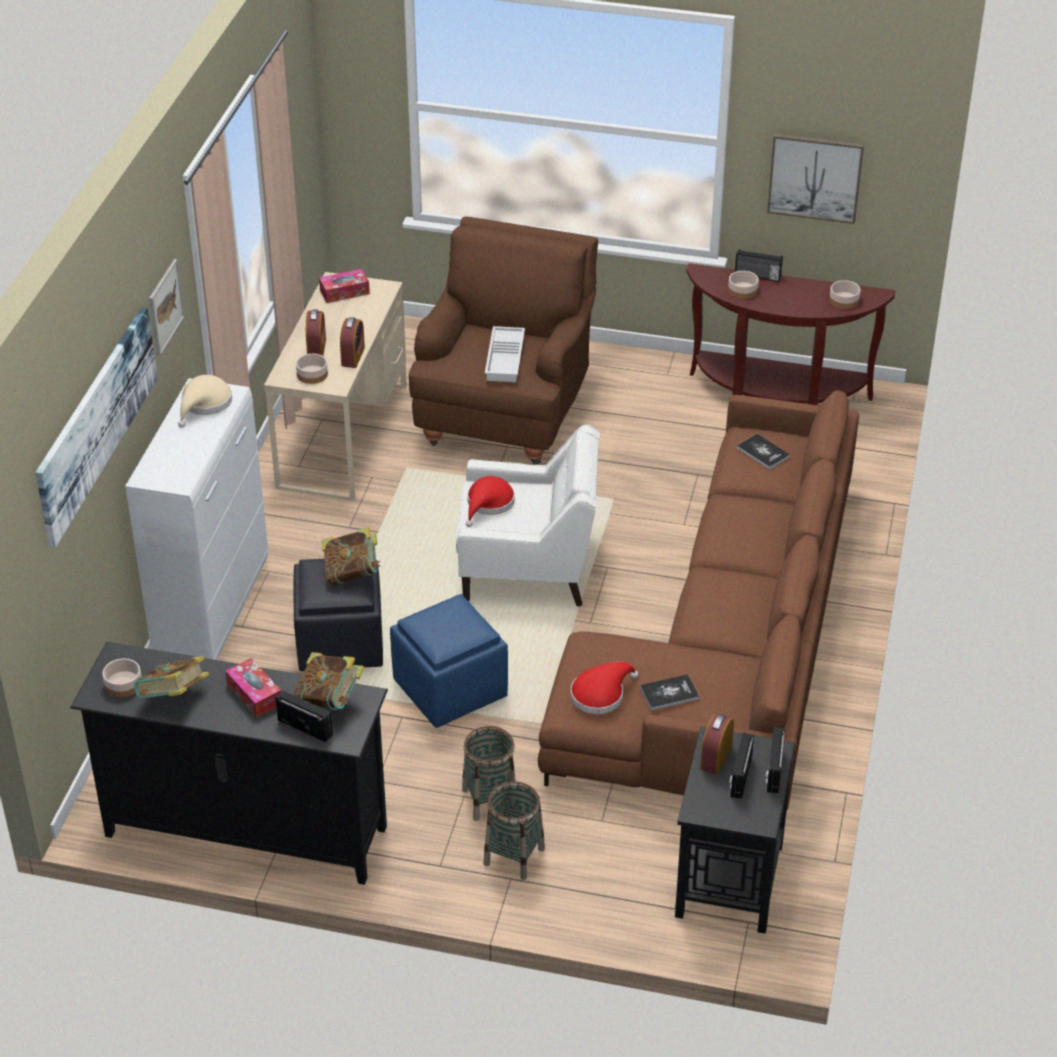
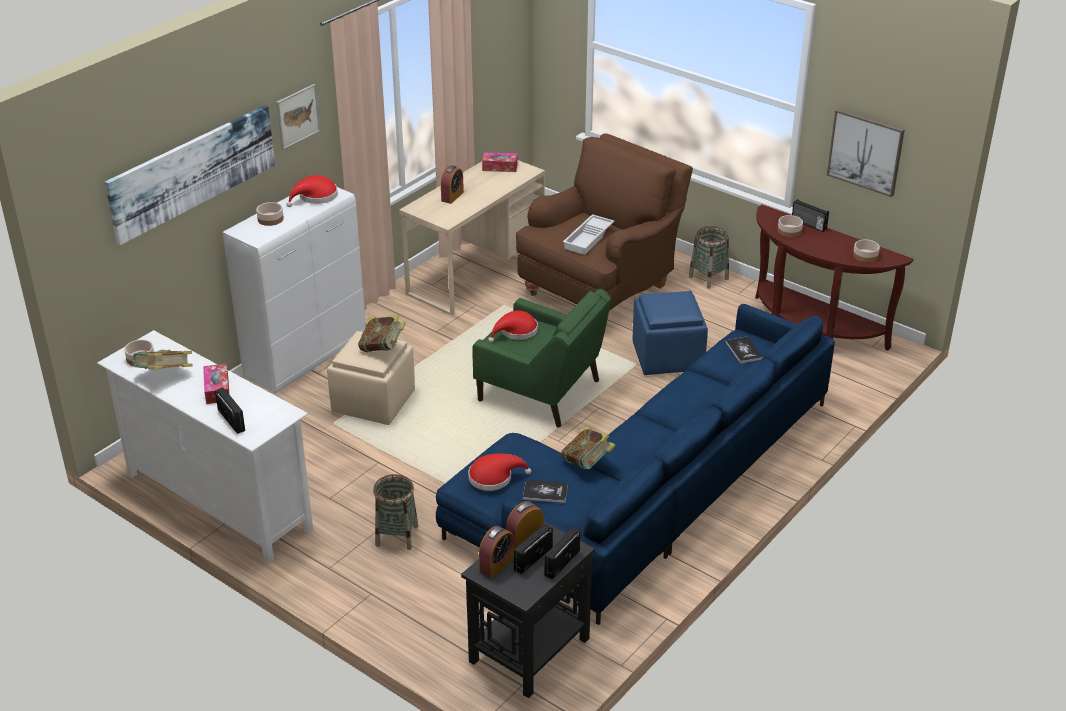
camera: 25 degrees right, 5 degrees down
black tv stand [70,642,388,885] -> white tv stand [97,330,313,563]
beige hat [178,375,232,428] -> red hat [286,175,338,207]
book [293,652,365,710] -> book moved to [561,426,616,469]
black ottoman [294,559,383,671] -> beige ottoman [327,331,415,425]
bowl [296,353,328,384] -> bowl moved to [256,202,284,226]
alarm clock [340,317,365,368] -> alarm clock moved to [479,526,514,579]
blue ottoman [390,594,508,728] -> blue ottoman moved to [633,291,708,375]
white armchair [456,424,600,606] -> green armchair [472,289,611,427]
basket [484,781,545,880] -> basket moved to [689,226,729,289]
brown sofa [538,390,859,809] -> blue sofa [436,304,835,625]

